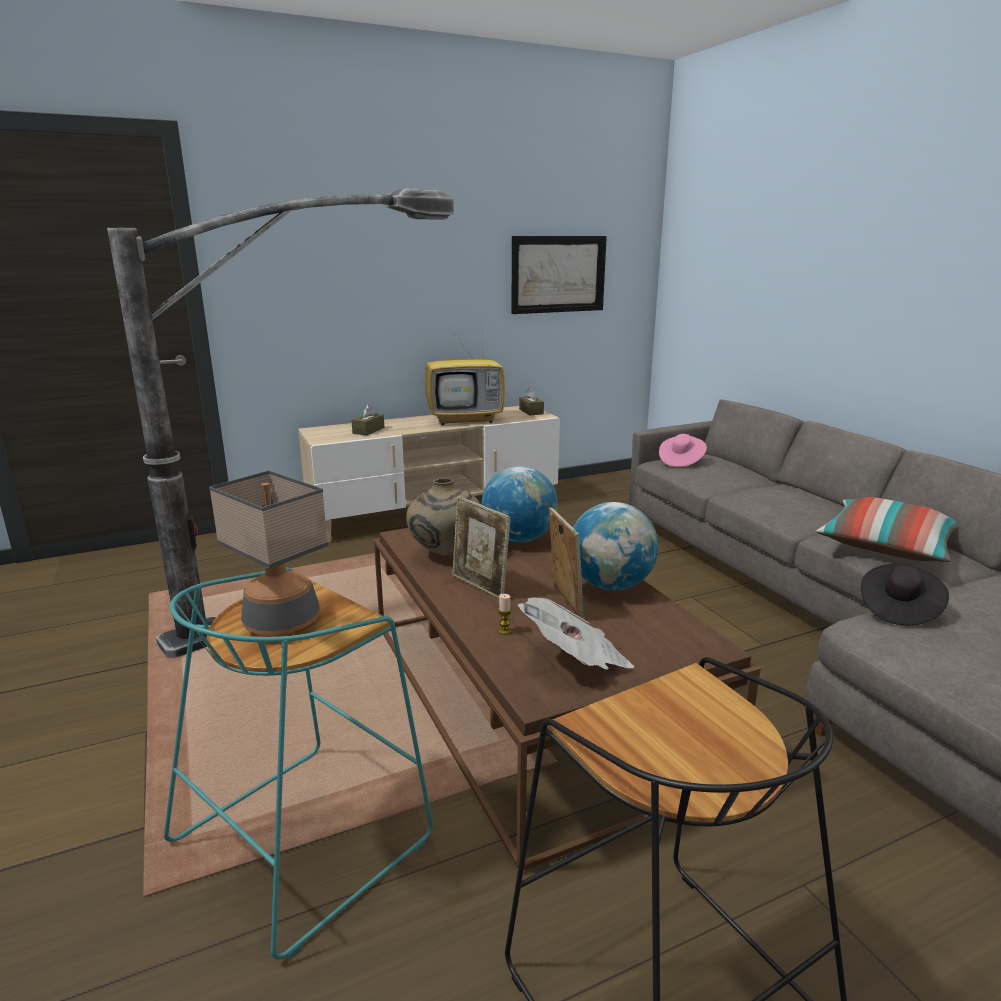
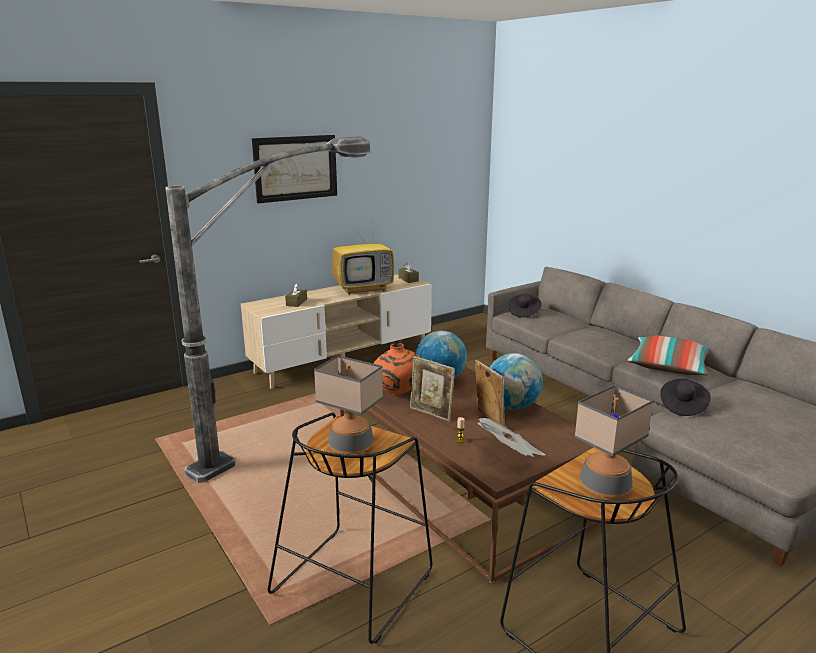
camera: 10 degrees left, 0 degrees up
turquoise stool [164,568,433,960] -> black stool [268,413,432,644]
beige vase [406,479,480,556] -> orange vase [373,343,419,395]
picture [511,236,607,314] -> picture moved to [252,135,337,203]
pink hat [659,434,707,467] -> black hat [508,294,542,318]
none -> table lamp [574,385,654,498]

